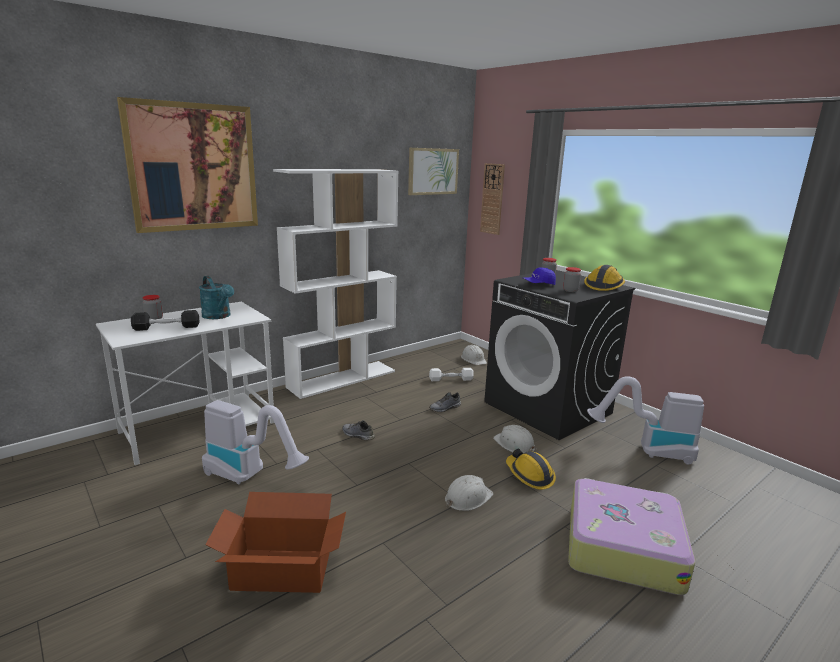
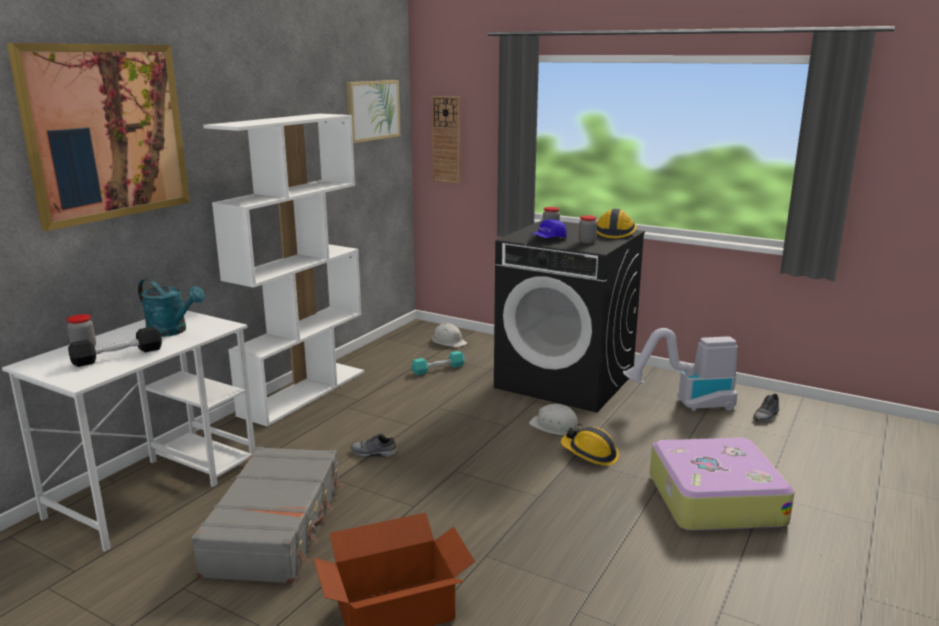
camera: 20 degrees left, 0 degrees up
vacuum cleaner [202,400,309,484] -> grey suitcase [191,447,343,584]
white dumbbell [429,368,474,381] -> turquoise dumbbell [412,351,465,375]
grey shoe [429,392,461,412] -> grey shoe moved to [753,394,779,422]
white hard hat [445,475,493,511] -> none

